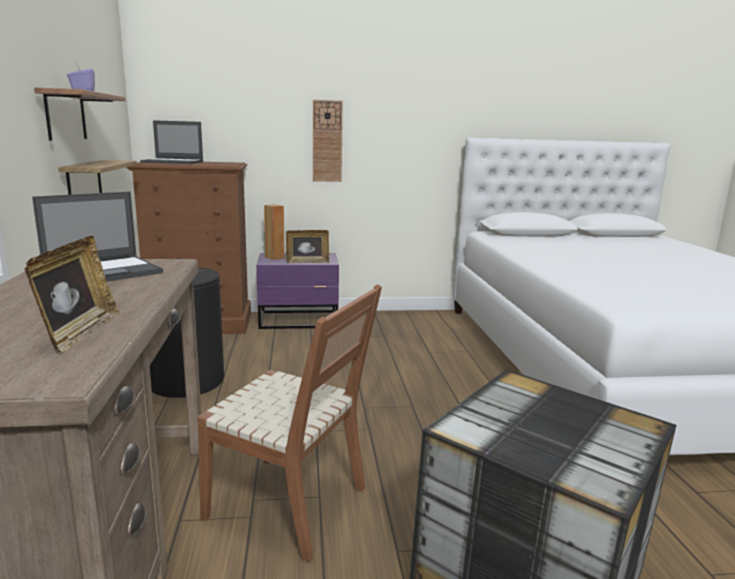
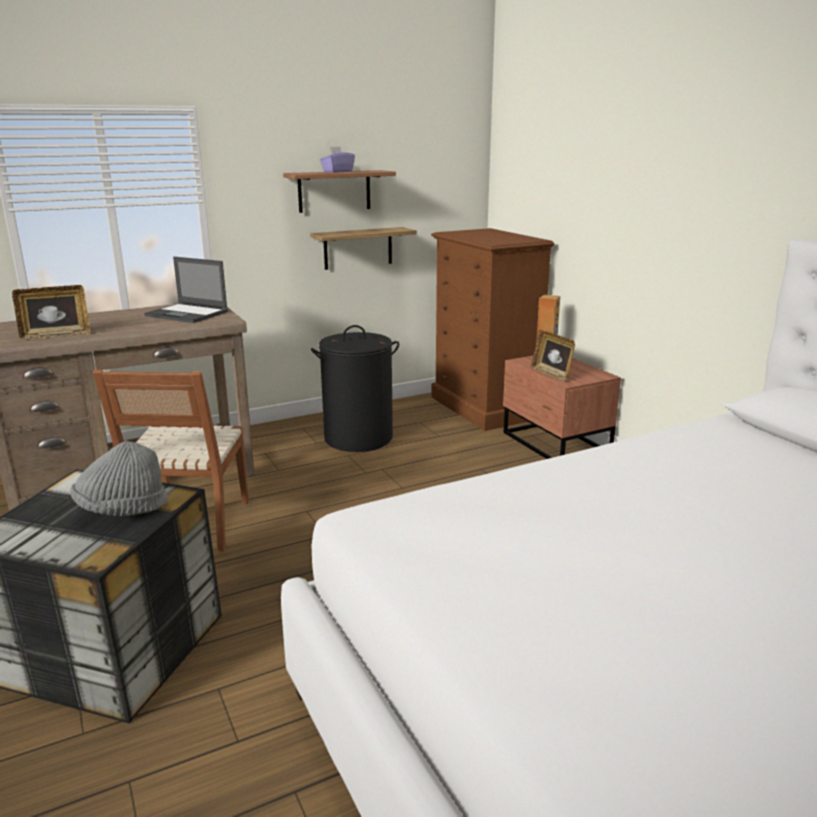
camera: 70 degrees right, 5 degrees up
laptop [140,120,203,164] -> none
purple nightstand [256,253,339,329] -> brown nightstand [503,356,621,459]
wall clock [313,100,343,182] -> none
none -> grey hat [70,441,168,516]

